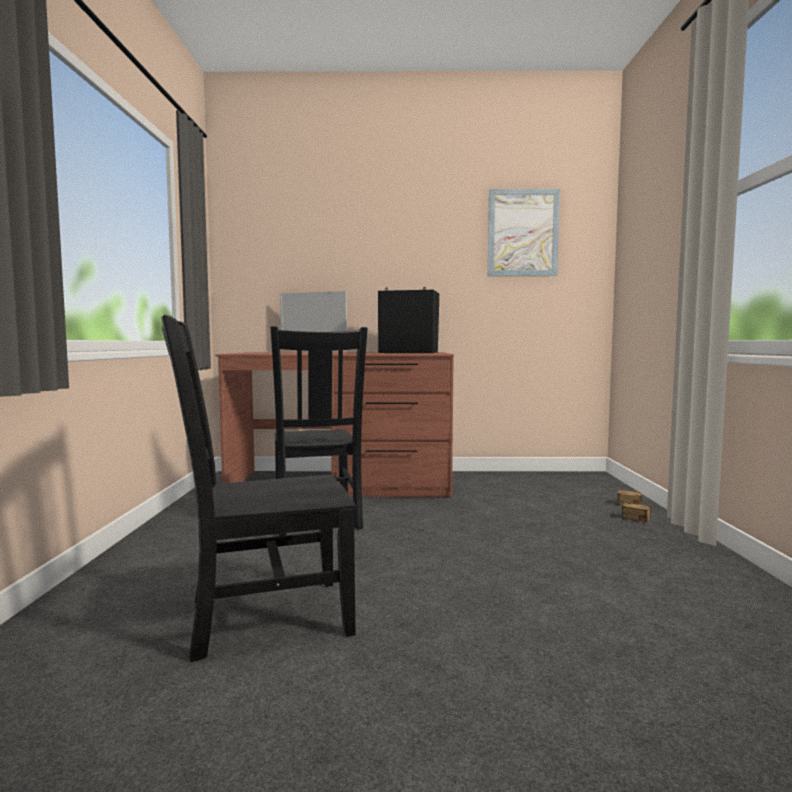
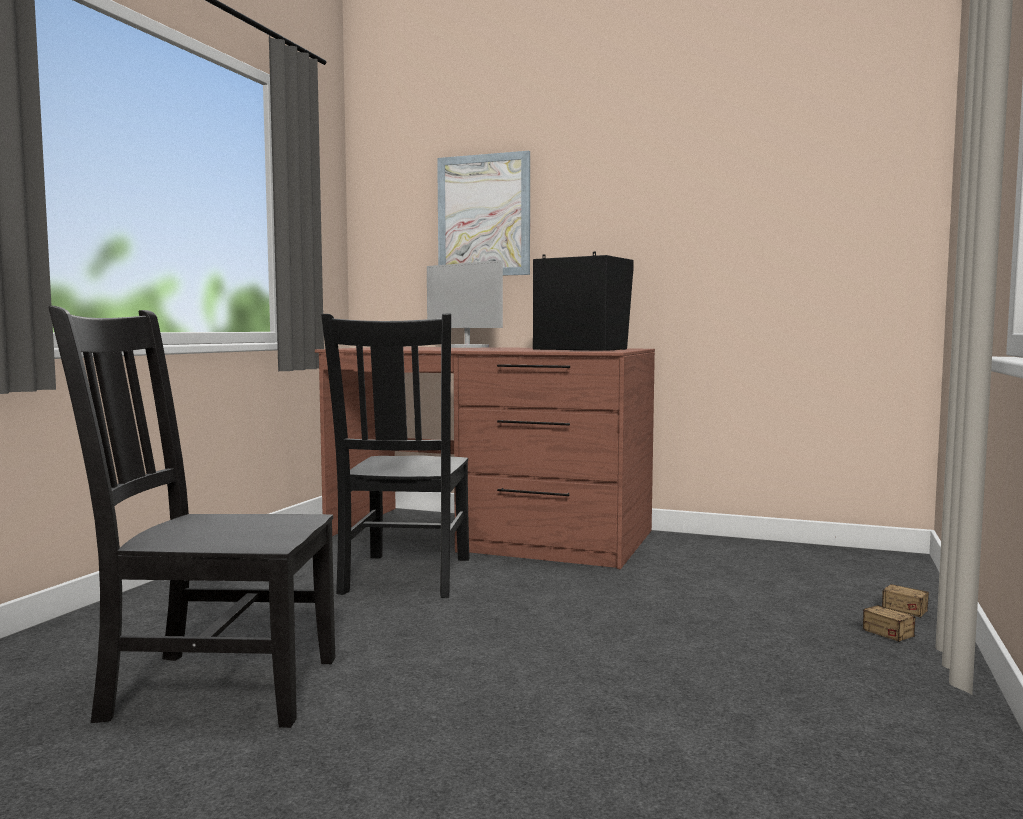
camera: 20 degrees right, 0 degrees up
picture [488,189,560,276] -> picture moved to [437,151,530,275]

